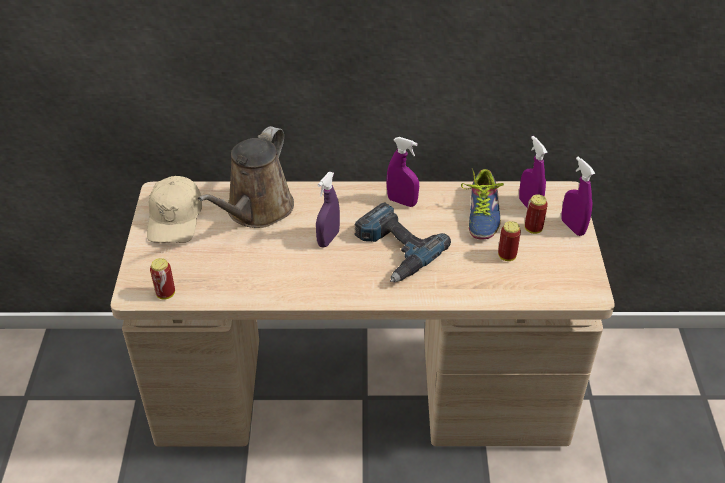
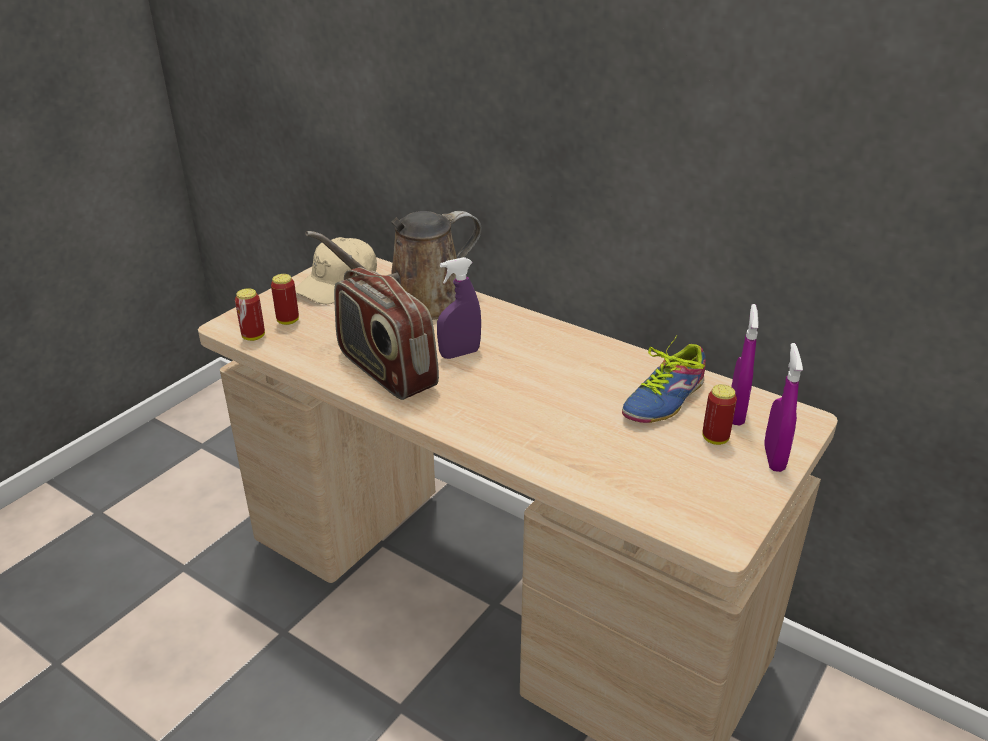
camera: 35 degrees right, 10 degrees down
power drill [354,202,451,282] -> none
purple spray bottle [386,137,419,207] -> none
can [498,221,521,261] -> can moved to [271,274,299,325]
none -> radio [334,267,439,400]

